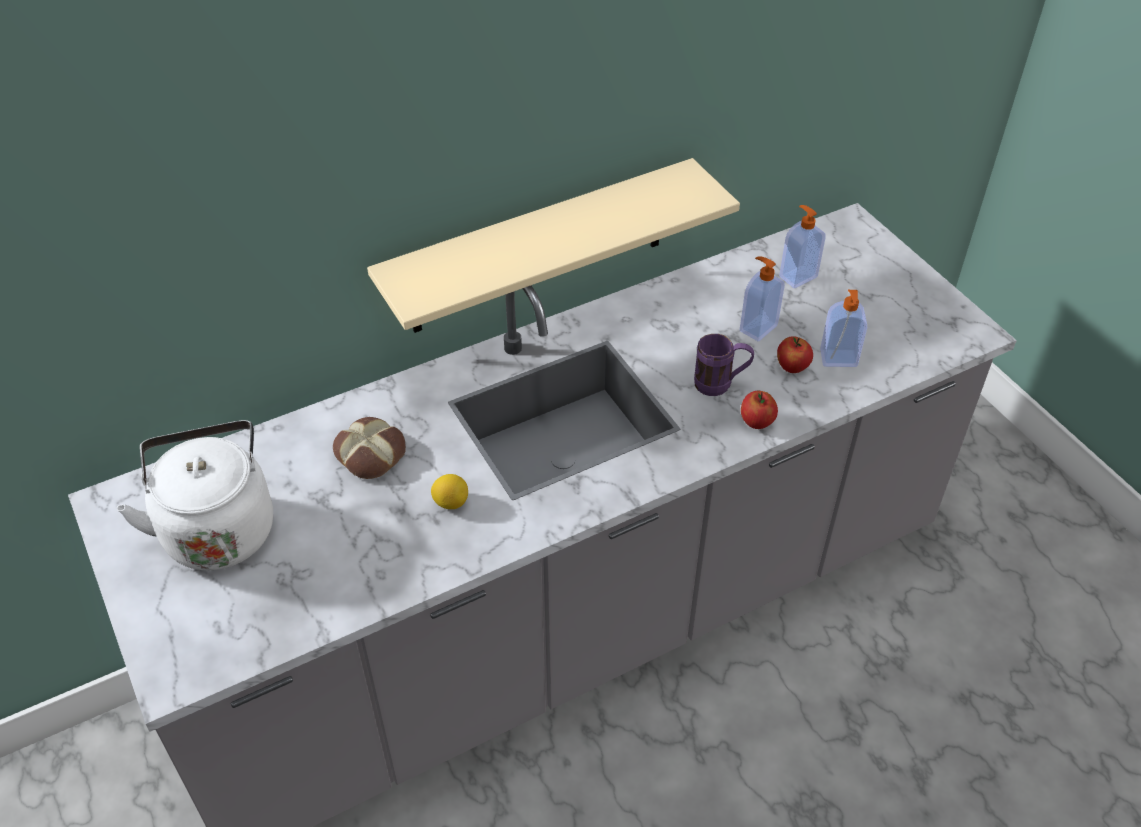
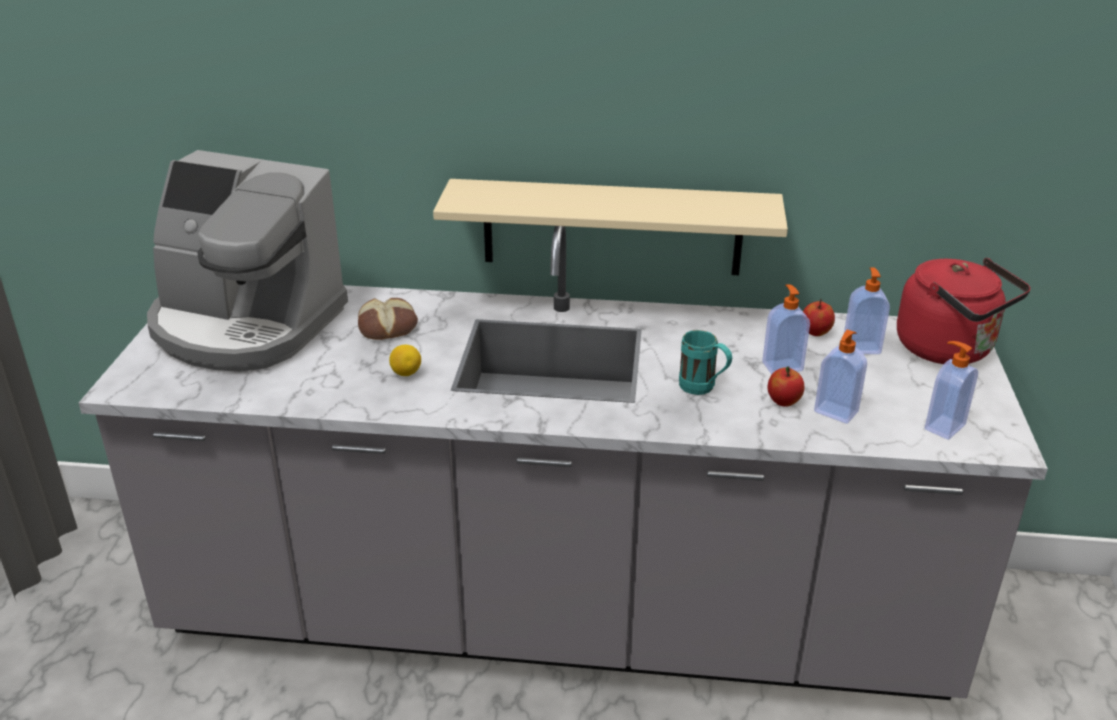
camera: 35 degrees right, 15 degrees down
white kettle [117,420,273,570] -> coffee machine [147,150,348,372]
purple mug [694,334,754,396] -> turquoise mug [679,330,732,395]
apple [741,391,778,429] -> apple moved to [803,299,835,336]
none -> red kettle [897,257,1031,364]
none -> soap dispenser [925,341,978,440]

